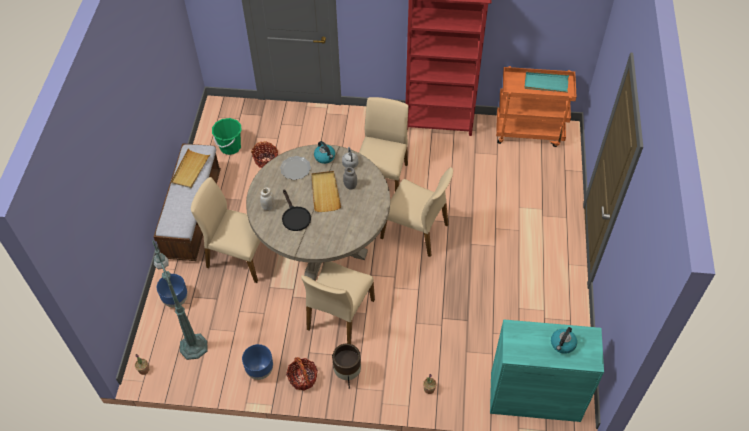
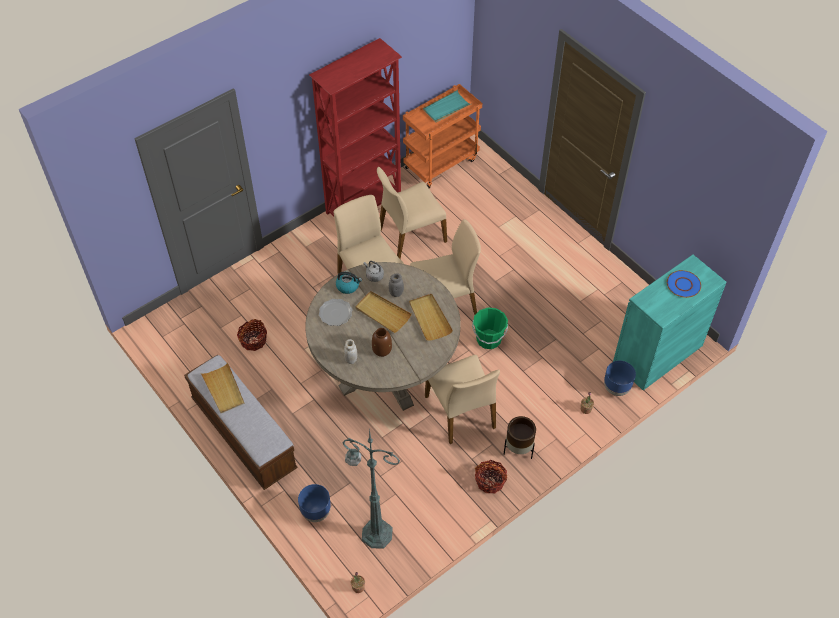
camera: 45 degrees left, 0 degrees up
beige chair [191,177,260,283] -> beige chair moved to [377,167,447,259]
green bucket [212,118,242,155] -> green bucket moved to [472,308,508,349]
blue planter [242,344,273,380] -> blue planter moved to [604,361,636,396]
black frying pan [282,190,311,231] -> brown vase [372,328,392,357]
kettle [551,327,577,354] -> blue plate [667,270,701,298]
none -> beige tray [409,294,453,341]

